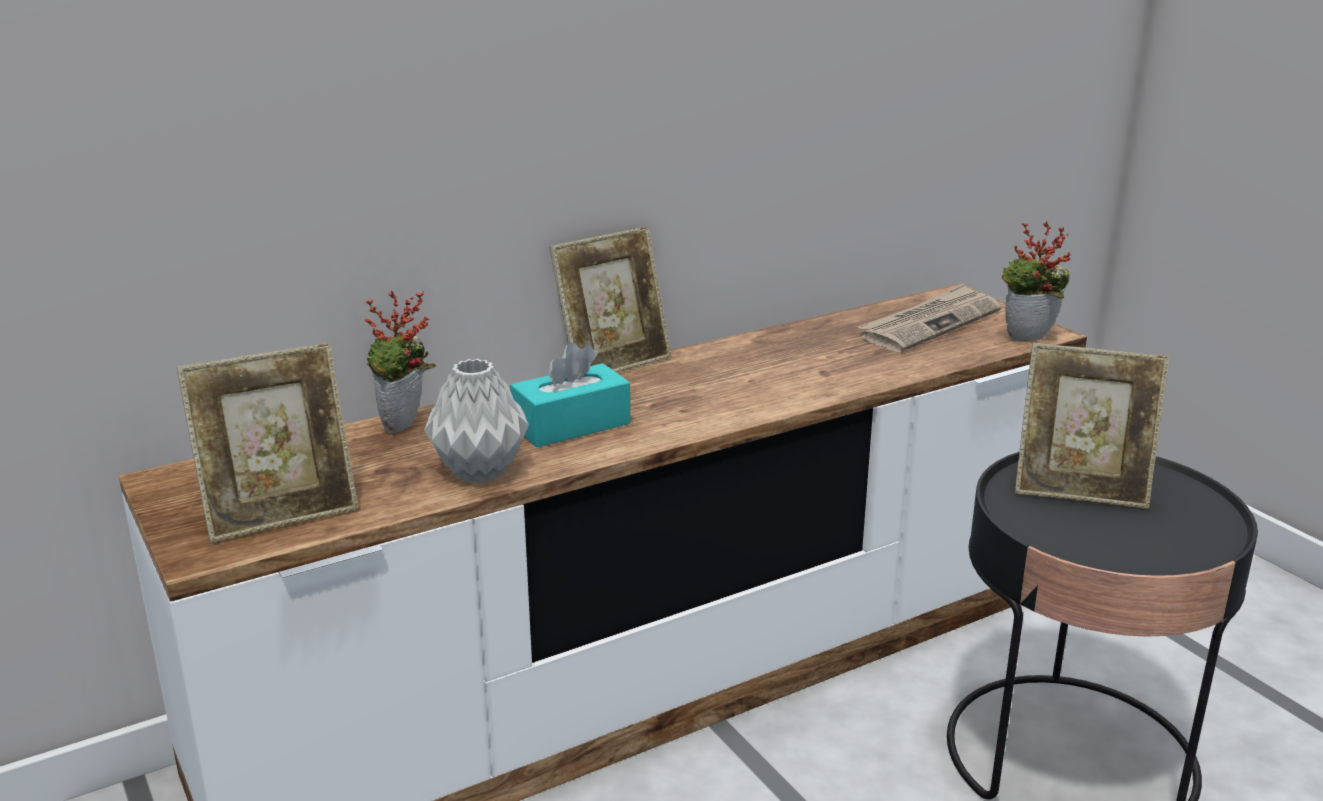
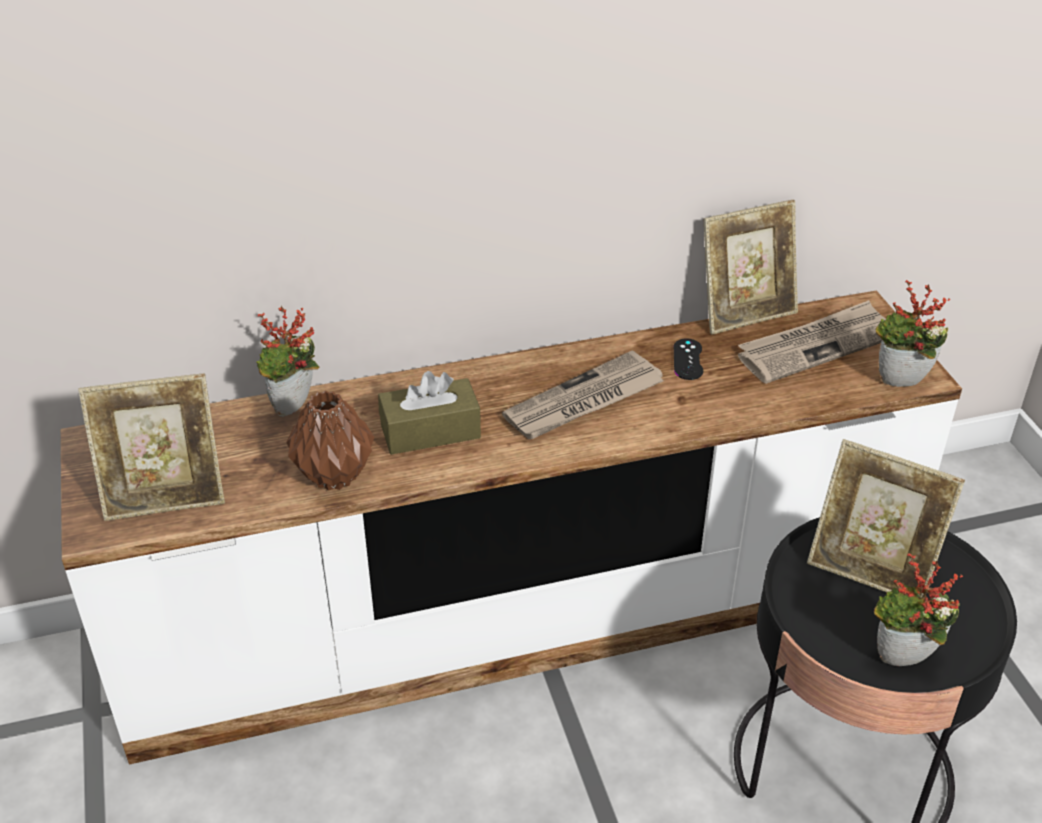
camera: 15 degrees right, 15 degrees up
grey vase [424,359,529,483] -> brown vase [286,390,374,491]
turquoise tissue box [510,342,630,448] -> brown tissue box [378,371,481,455]
picture frame [550,226,672,373] -> picture frame moved to [704,200,798,334]
none -> newspaper [502,350,664,439]
none -> black game controller [674,338,703,380]
none -> potted plant [874,553,963,666]

